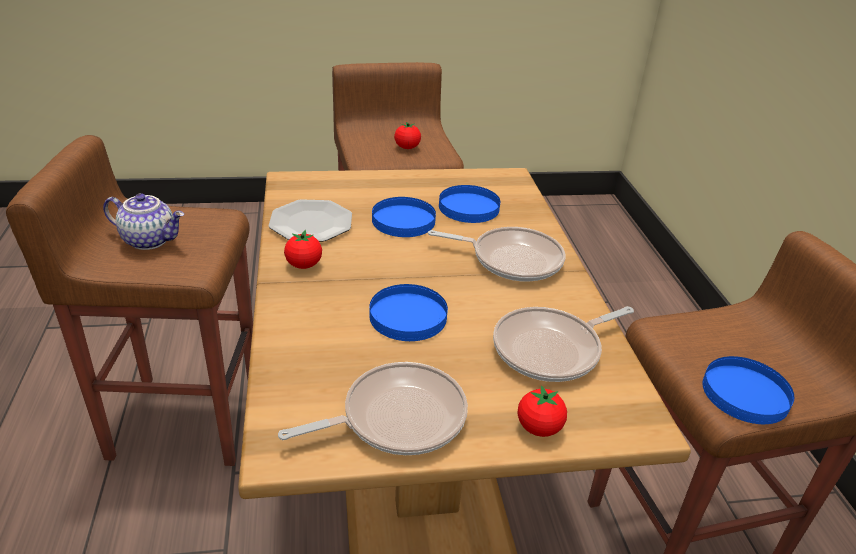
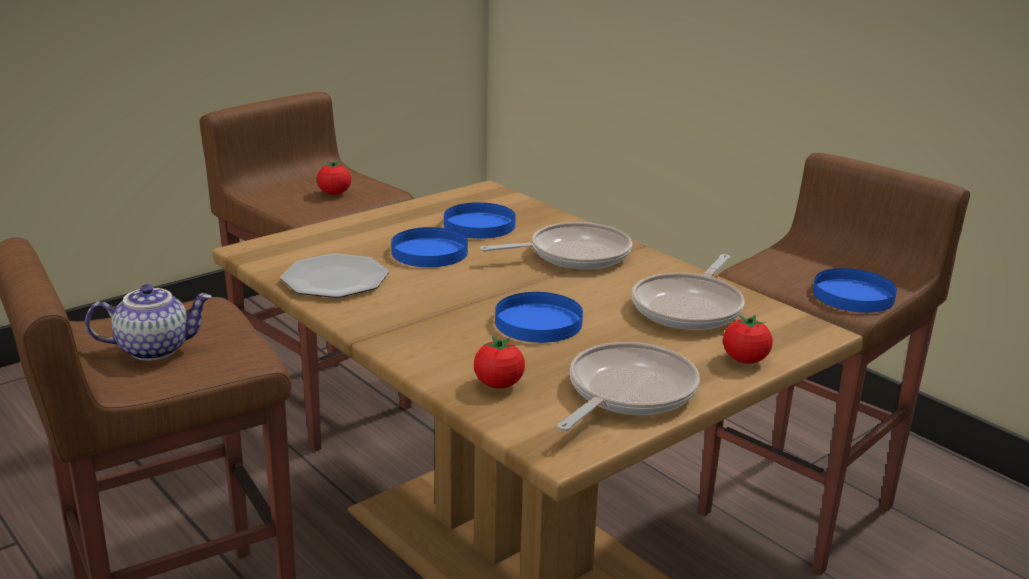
camera: 30 degrees left, 10 degrees down
tomato [284,230,322,269] -> tomato moved to [474,336,525,389]

